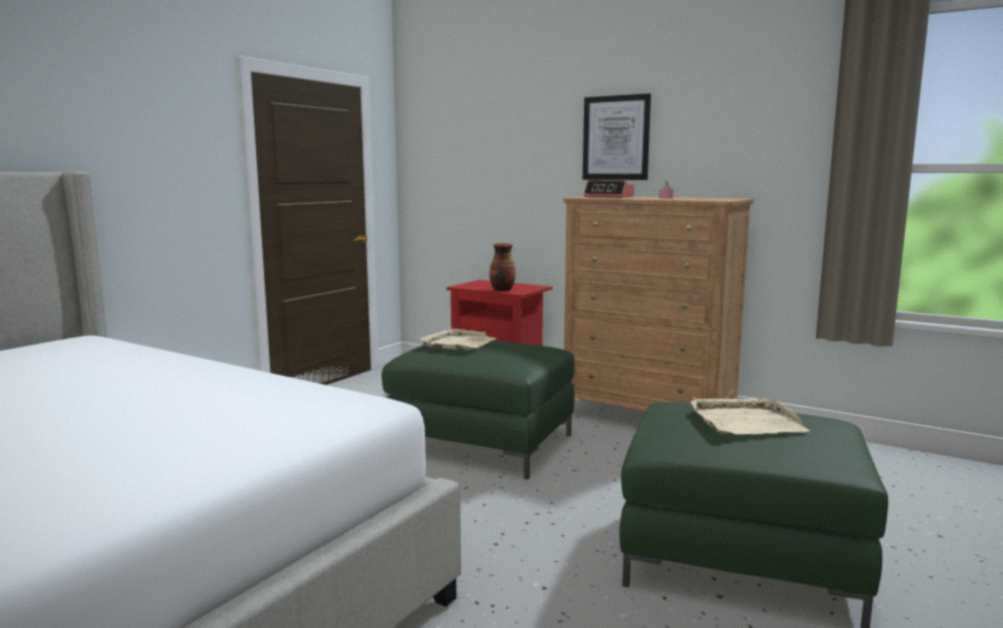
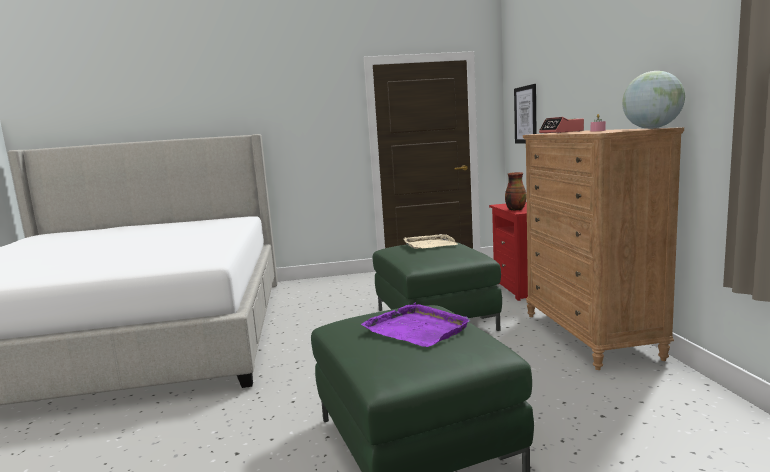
camera: 50 degrees right, 0 degrees up
picture [583,93,651,180] -> picture moved to [514,84,537,144]
beige tray [691,398,810,435] -> purple tray [361,302,470,347]
none -> globe [622,71,685,129]

